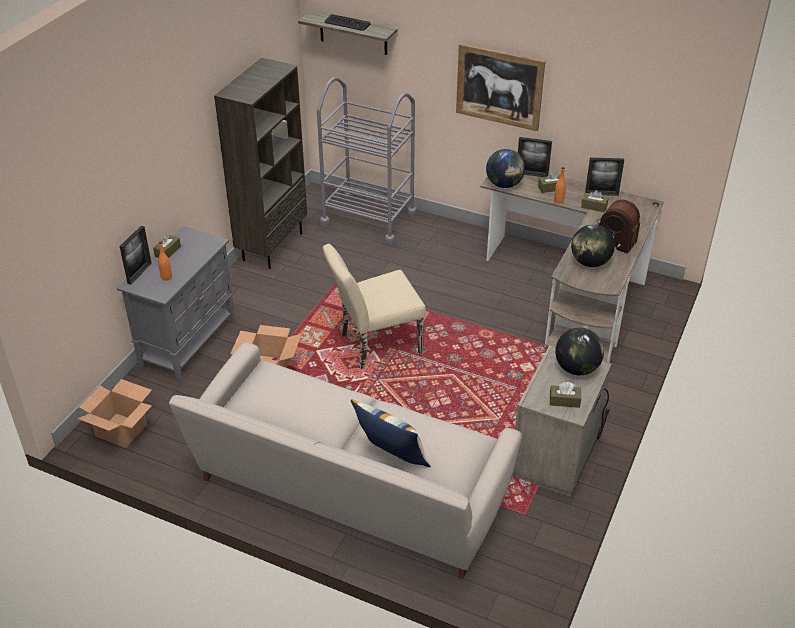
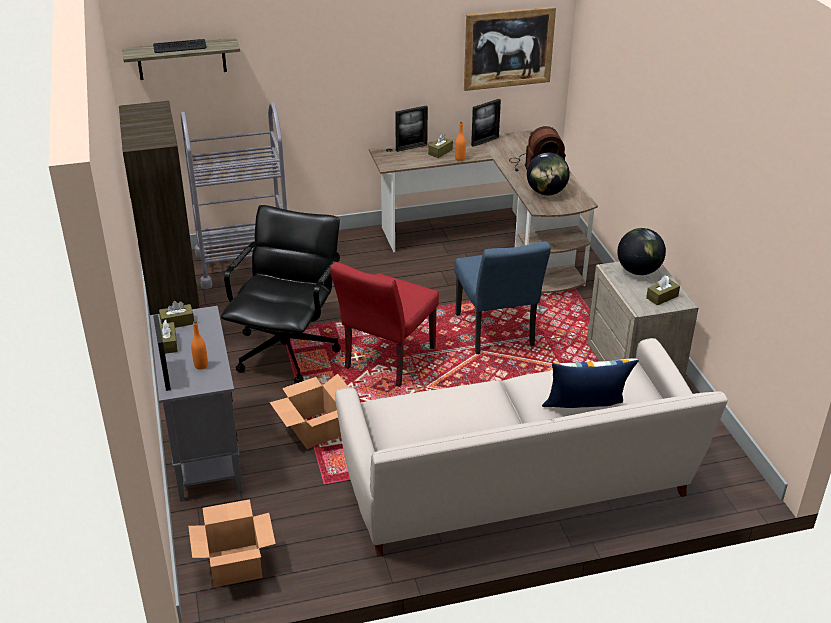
camera: 40 degrees left, 5 degrees down
beige chair [323,244,426,369] -> red chair [330,262,439,387]
picture [456,43,545,131] -> picture moved to [464,7,556,91]
globe [486,149,525,188] -> none
brown tissue box [581,190,609,212] -> brown tissue box moved to [159,301,194,328]
none -> black office chair [221,205,341,383]
none -> blue chair [454,241,551,354]

